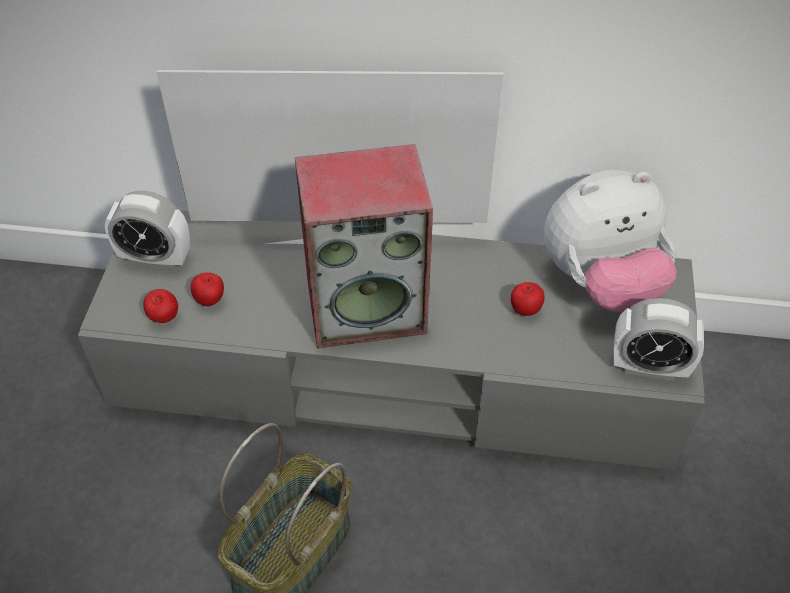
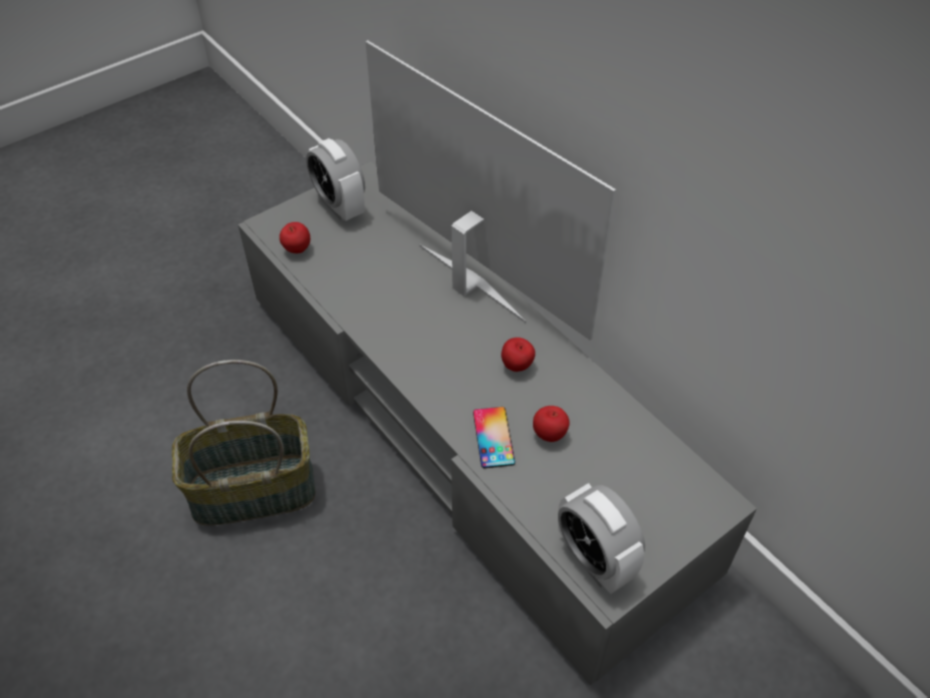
camera: 45 degrees right, 0 degrees up
apple [191,273,224,306] -> apple moved to [501,337,535,372]
speaker [295,144,433,348] -> none
plush toy [544,170,677,313] -> none
none -> phone [473,407,515,468]

